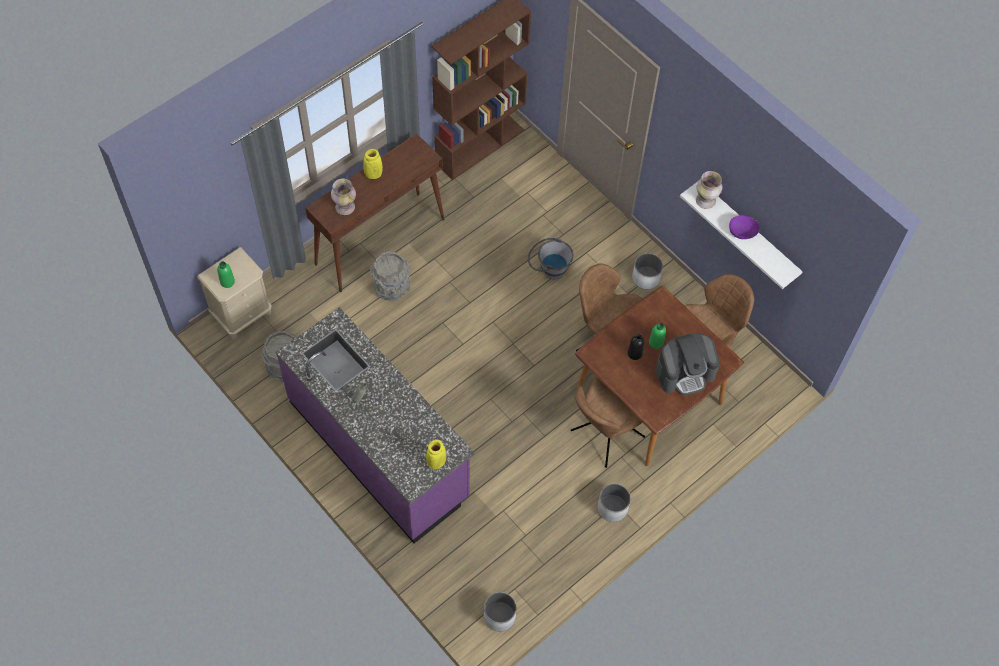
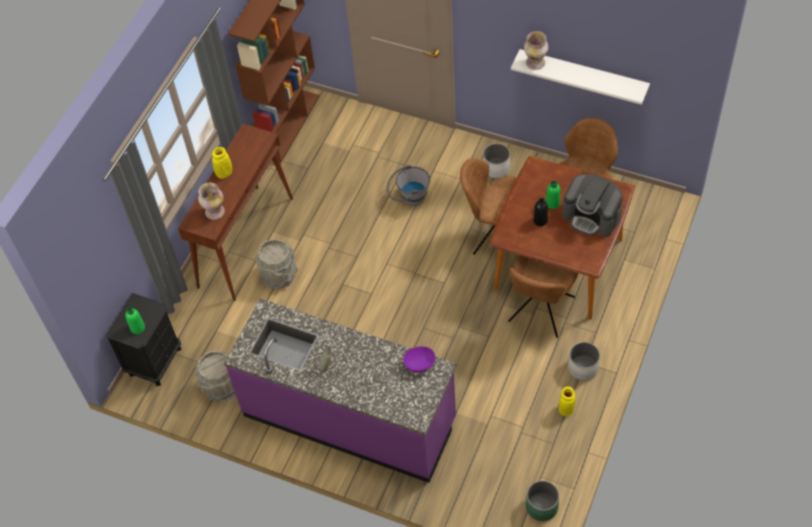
camera: 20 degrees left, 5 degrees down
beige nightstand [197,247,272,339] -> black nightstand [106,293,181,386]
yellow vase [426,440,446,469] -> yellow vase moved to [559,387,575,416]
white planter [484,592,516,631] -> green planter [526,481,559,521]
coffee machine [655,333,720,395] -> coffee machine turned 75 degrees clockwise [562,174,623,237]
purple bowl [729,215,760,239] -> purple bowl moved to [404,346,435,373]

